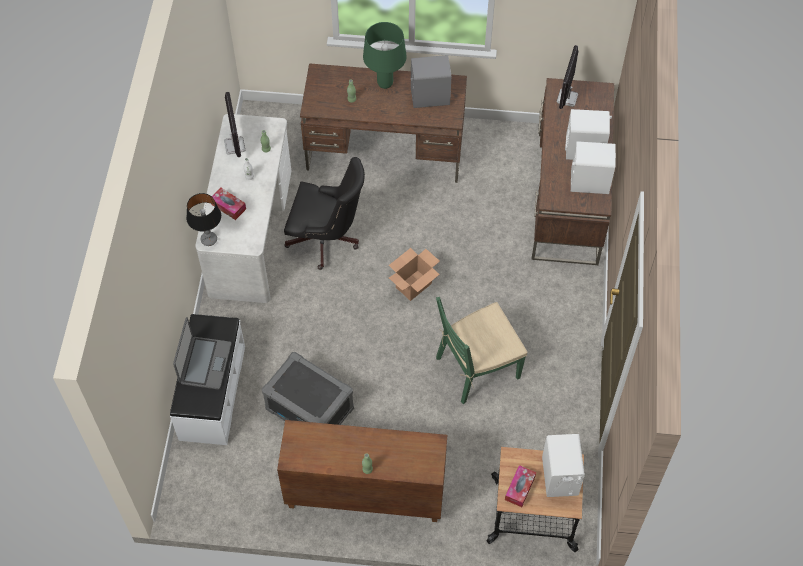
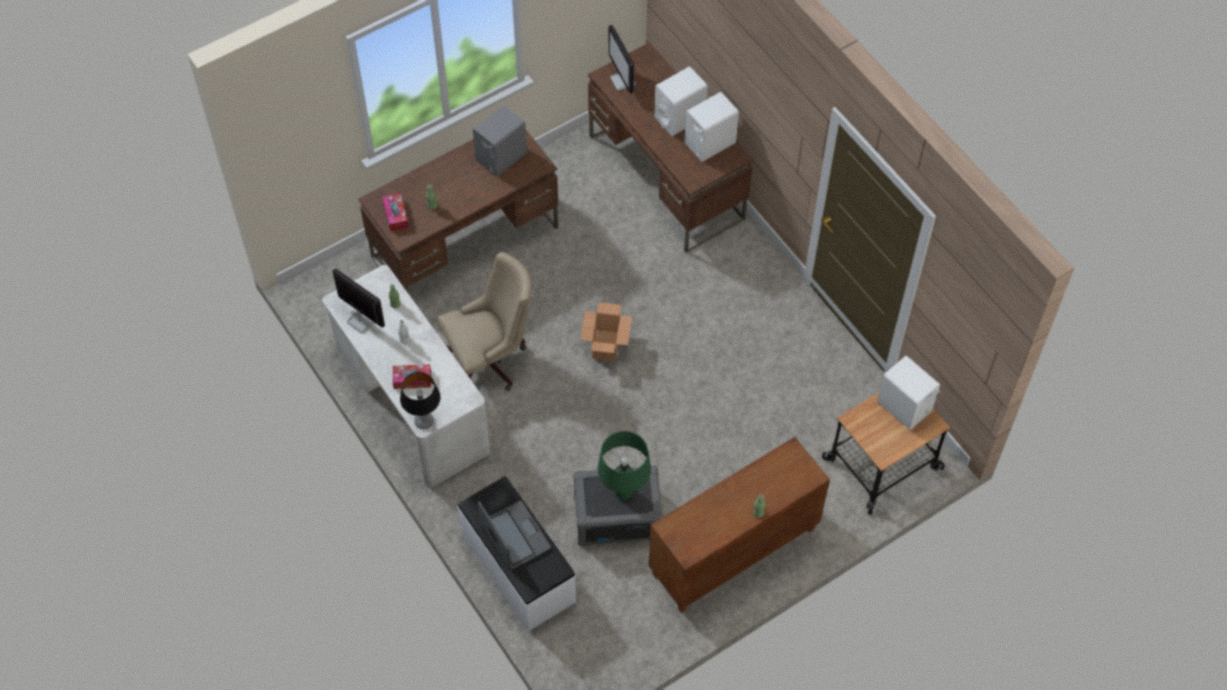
camera: 40 degrees left, 0 degrees up
black office chair [284,157,365,270] -> beige office chair [438,252,532,391]
green table lamp [363,22,407,89] -> green table lamp moved to [598,431,651,499]
green chair [436,297,527,404] -> none
tissue box [505,465,536,507] -> tissue box moved to [382,193,409,231]

